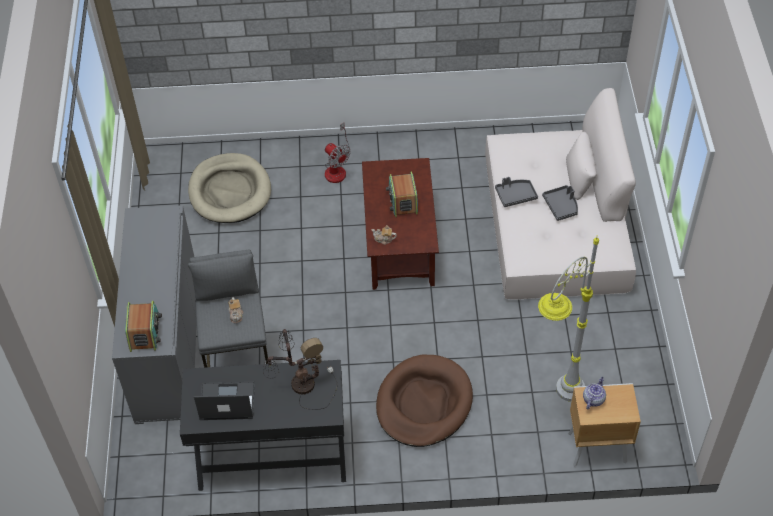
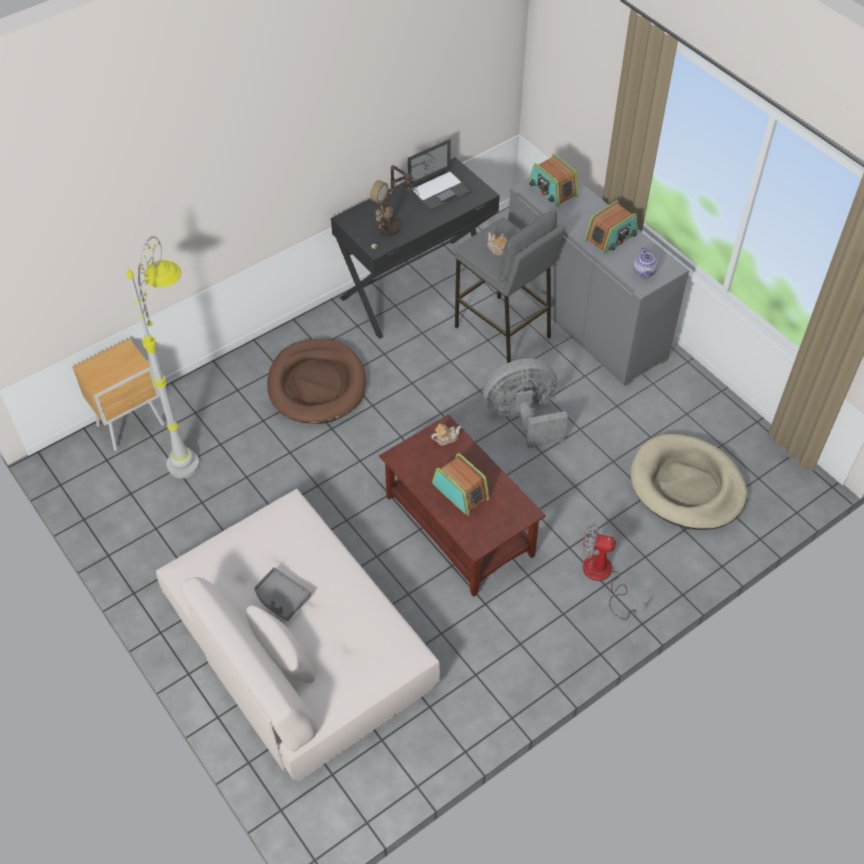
camera: 145 degrees right, 0 degrees up
grey tray [495,177,538,207] -> none
teapot [583,377,606,409] -> teapot moved to [633,247,658,279]
none -> grey fan [483,358,568,448]
none -> radio [584,200,637,255]

